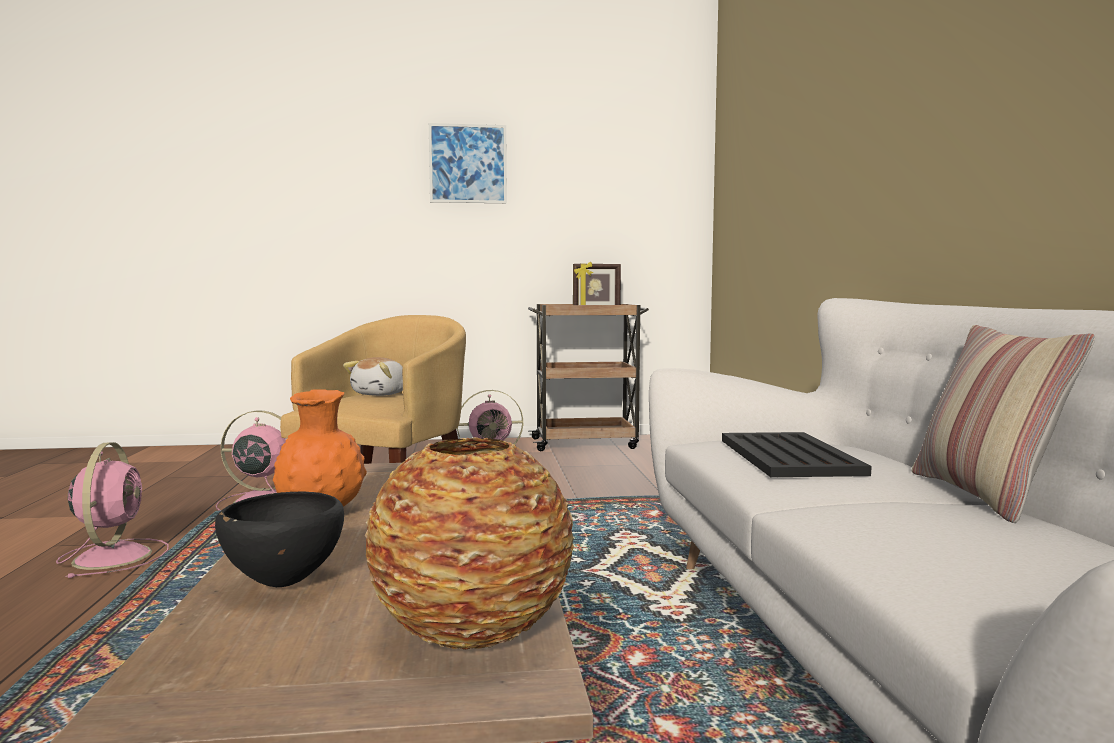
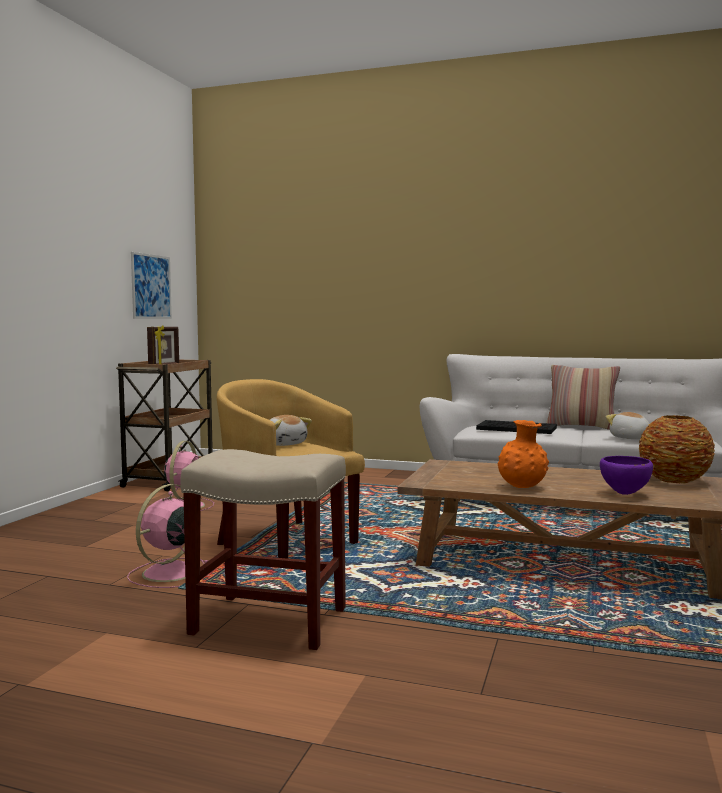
camera: 65 degrees left, 0 degrees up
pink fan [56,442,168,578] -> beige stool [181,449,346,650]
black bowl [215,491,344,587] -> purple bowl [600,456,653,495]
picture [429,123,507,203] -> picture moved to [131,252,172,319]
none -> plush toy [606,412,650,439]

